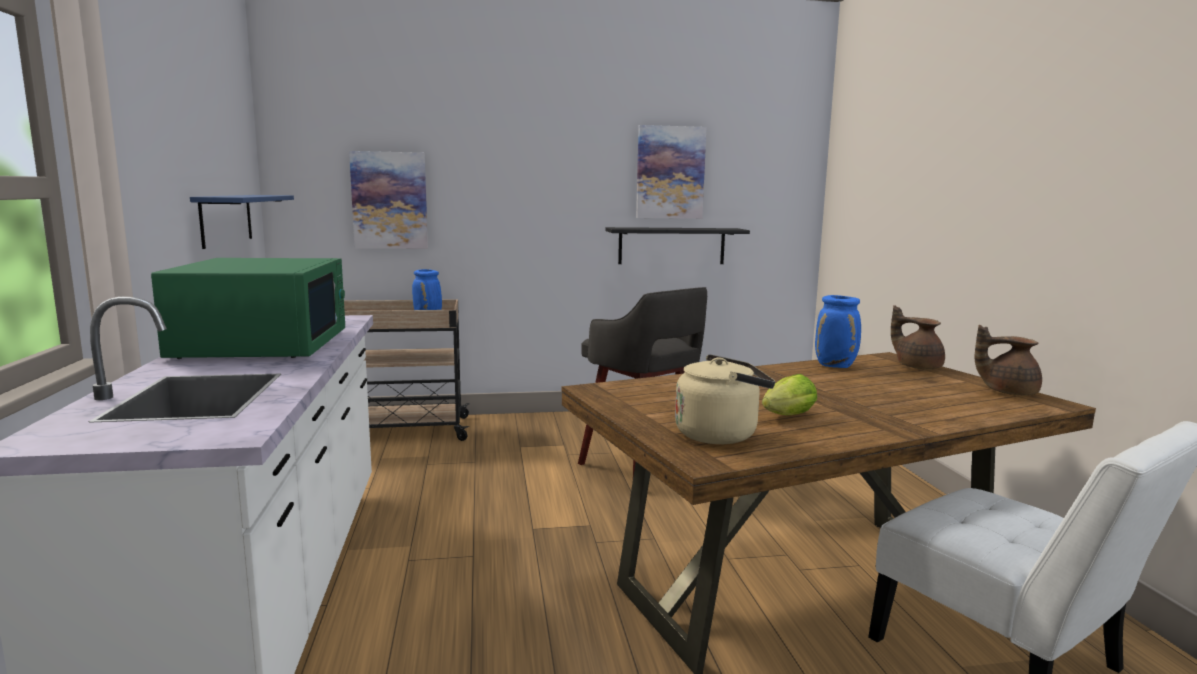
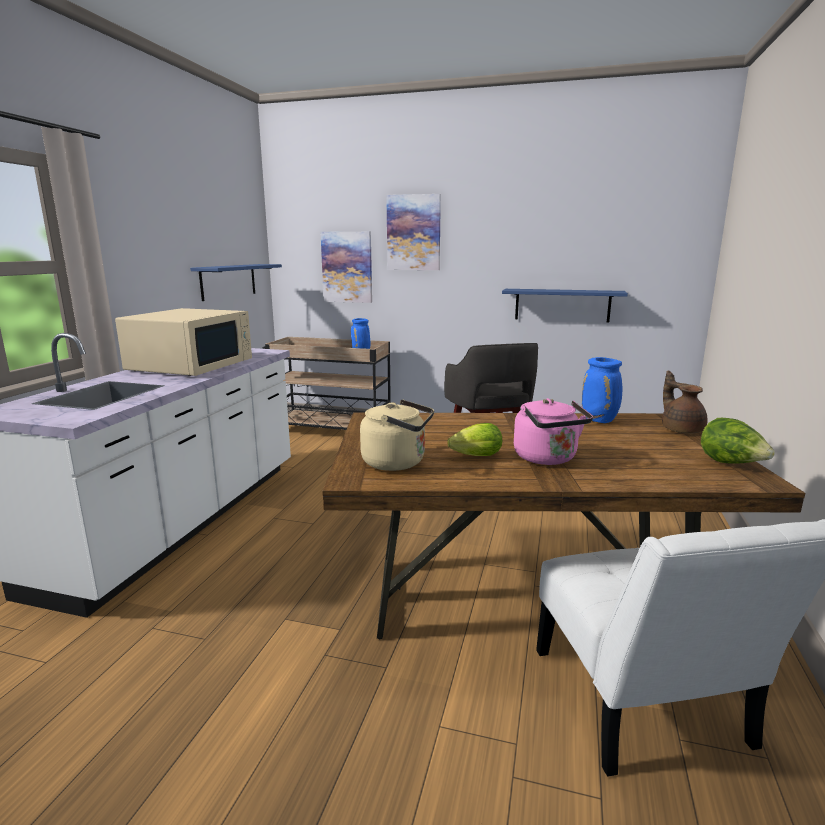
camera: 25 degrees right, 5 degrees up
green microwave [151,258,345,359] -> beige microwave [115,308,252,376]
black shelf [606,227,750,264] -> blue shelf [502,289,628,322]
picture [636,125,706,219] -> picture moved to [386,194,441,270]
brown teapot [975,325,1042,395] -> lettuce [701,418,775,464]
none -> pink kettle [514,398,593,465]

